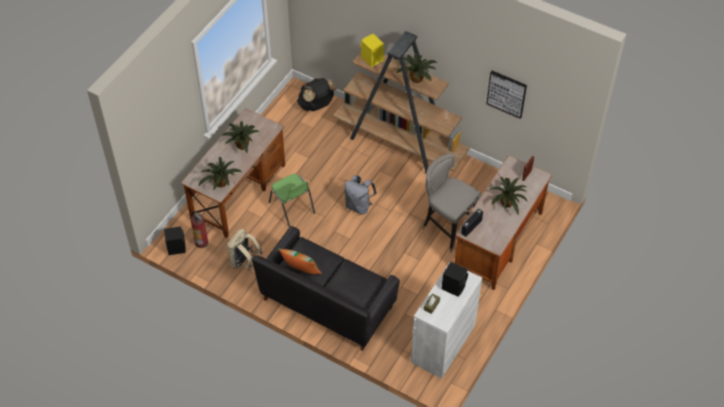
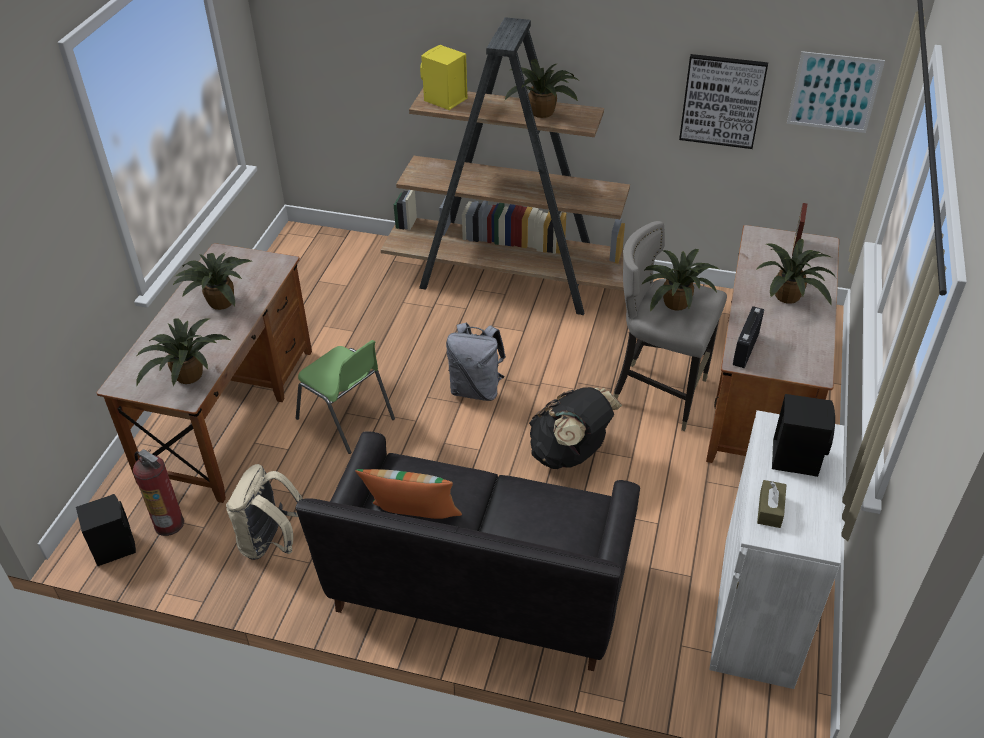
camera: 15 degrees left, 10 degrees down
black backpack [297,78,337,111] -> black backpack moved to [529,387,622,469]
none -> potted plant [641,249,719,312]
none -> picture [787,51,885,133]

